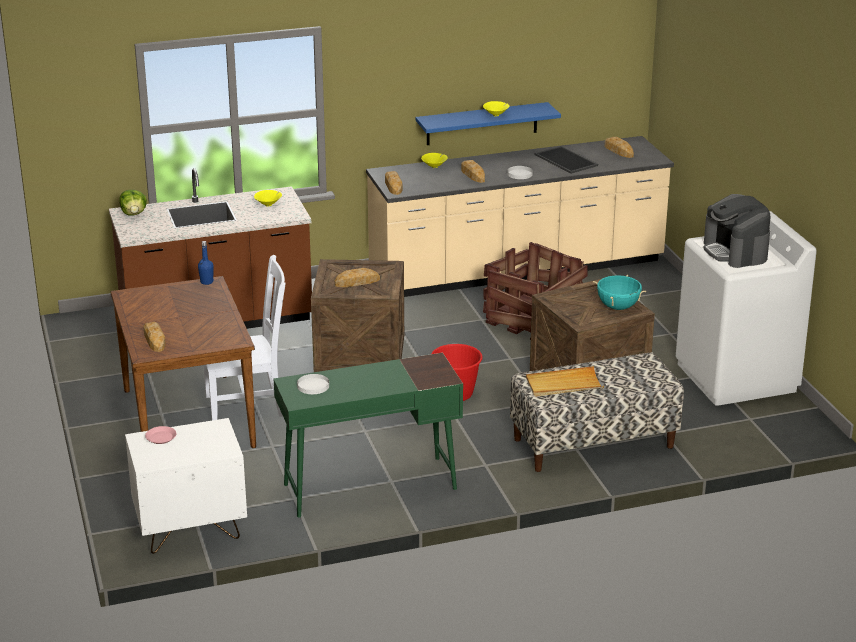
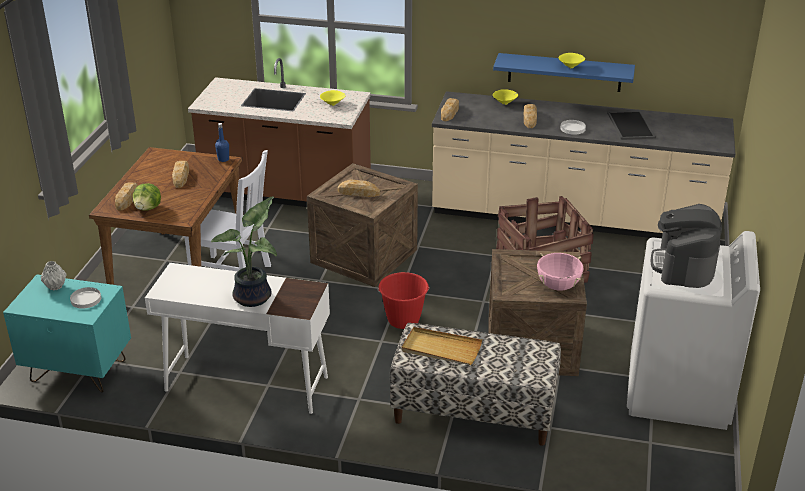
camera: 30 degrees right, 5 degrees up
lettuce [120,190,147,215] -> lettuce moved to [133,183,161,211]
white nightstand [125,418,247,554] -> turquoise nightstand [3,274,131,393]
pink plate [145,426,176,444] -> grey vase [41,261,67,291]
green desk [274,353,463,518] -> white desk [145,263,330,414]
white plate [297,374,329,394] -> white plate moved to [70,287,101,309]
turquoise cooking pot [593,275,646,310] -> pink cooking pot [537,253,584,291]
bread [605,137,634,158] -> bread moved to [172,161,189,188]
none -> potted plant [211,196,277,307]

